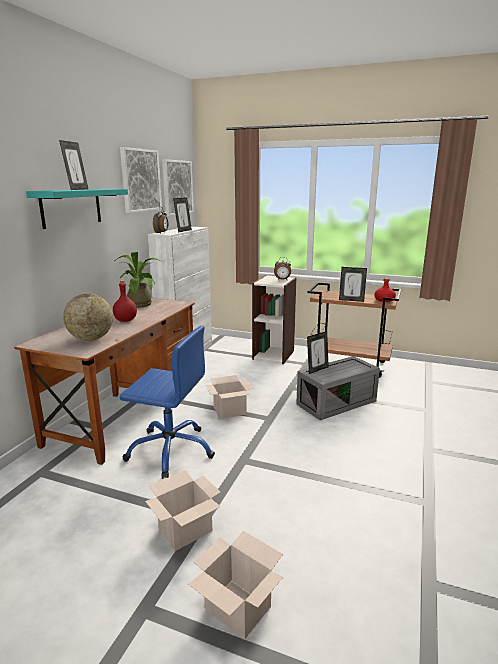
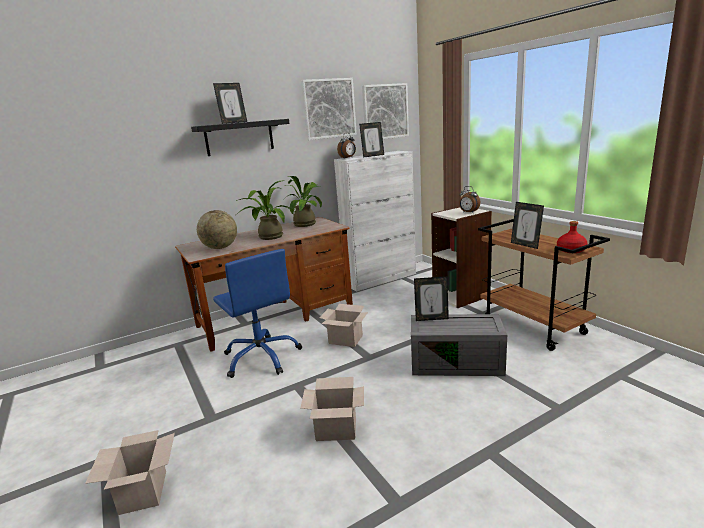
camera: 40 degrees right, 0 degrees up
turquoise shelf [26,189,128,229] -> black shelf [191,119,290,156]
red bottle [113,280,137,322] -> potted plant [236,180,297,240]
cardboard box [145,470,221,551] -> cardboard box moved to [300,377,364,441]

